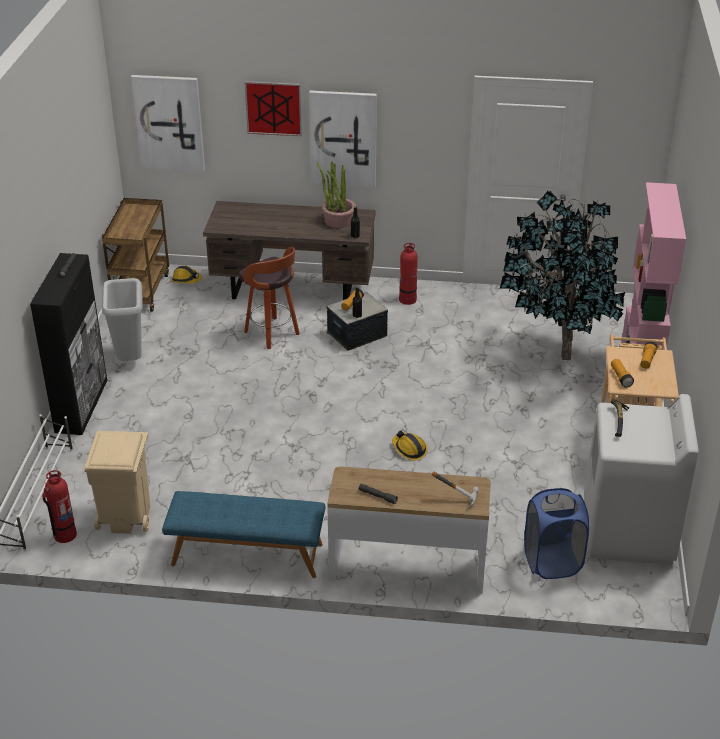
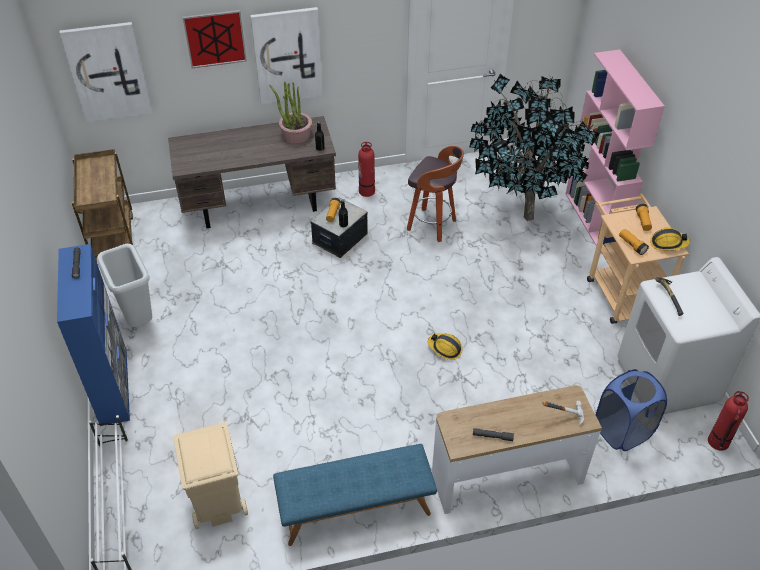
camera: 20 degrees left, 10 degrees up
black cabinet [30,253,107,435] -> blue cabinet [57,244,130,426]
fire extinguisher [42,470,77,543] -> fire extinguisher moved to [708,391,749,451]
hard hat [171,265,202,283] -> hard hat moved to [650,228,690,251]
stool [239,247,300,349] -> stool moved to [407,146,464,242]

